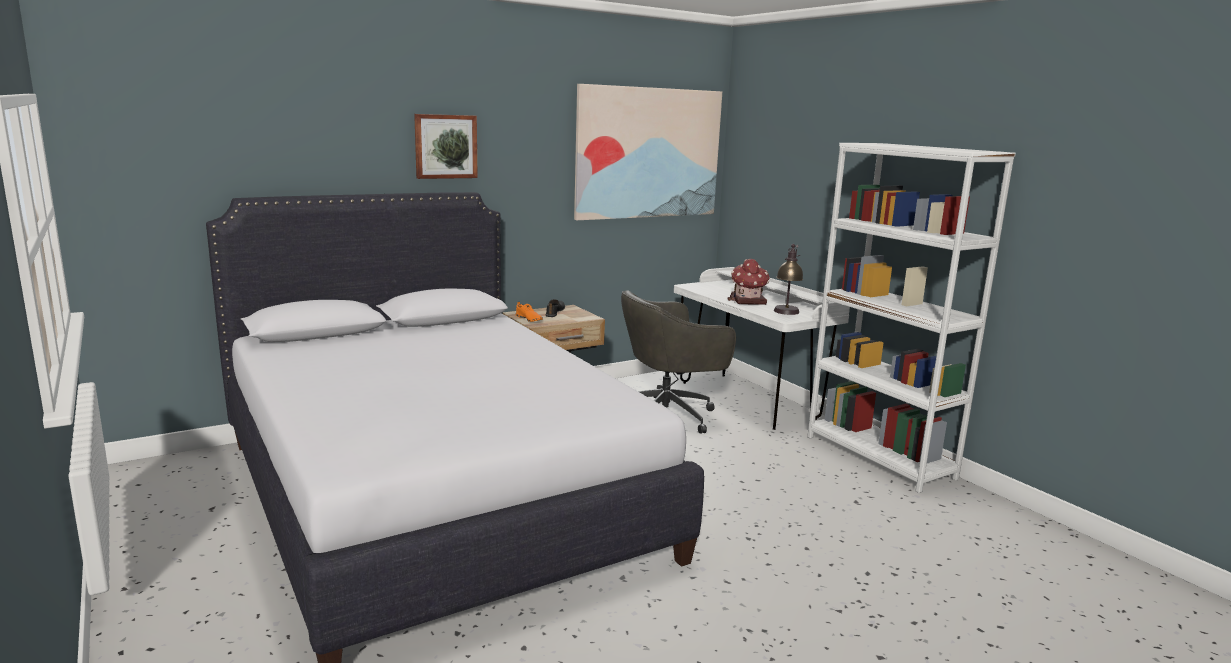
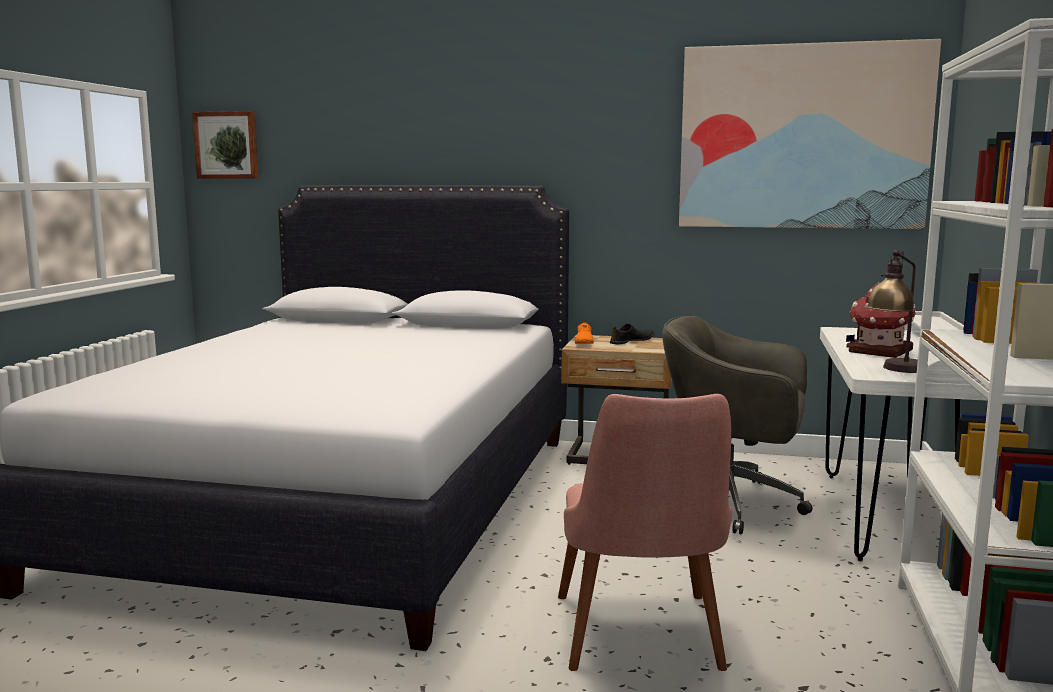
camera: 45 degrees right, 5 degrees down
picture [414,114,478,179] -> picture moved to [192,111,258,179]
none -> pink chair [558,394,732,671]

